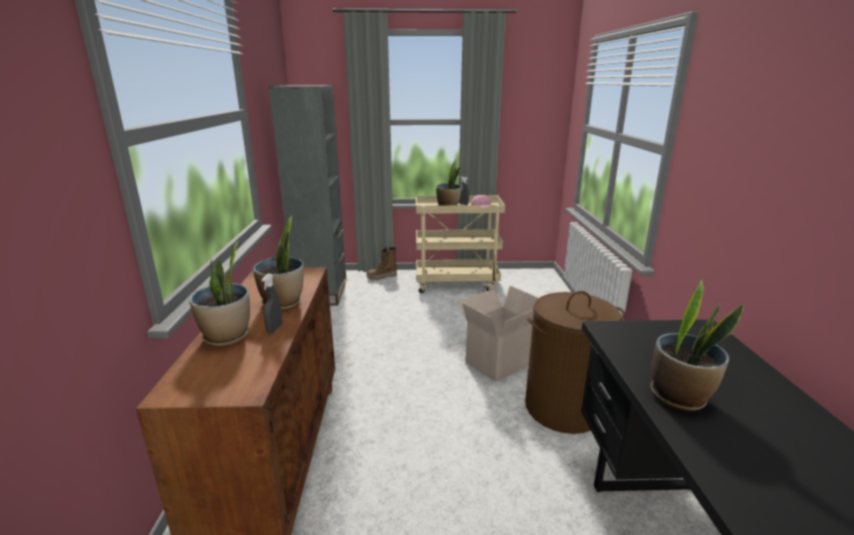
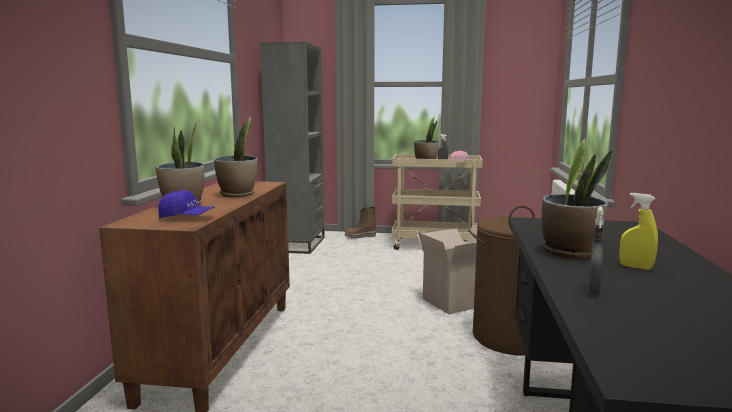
camera: 10 degrees right, 10 degrees down
grey spray bottle [262,274,282,333] -> grey spray bottle moved to [587,207,604,295]
none -> blue cap [158,190,215,219]
none -> yellow spray bottle [619,193,658,270]

